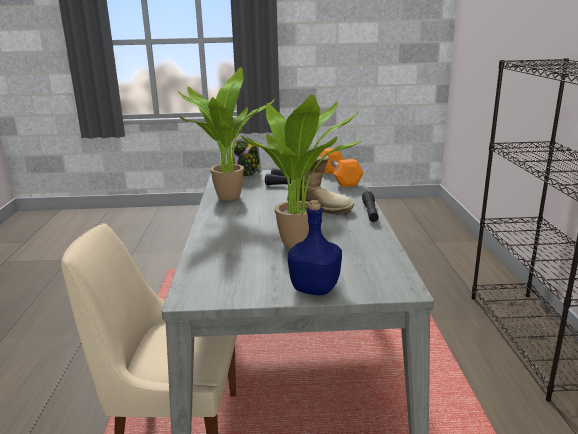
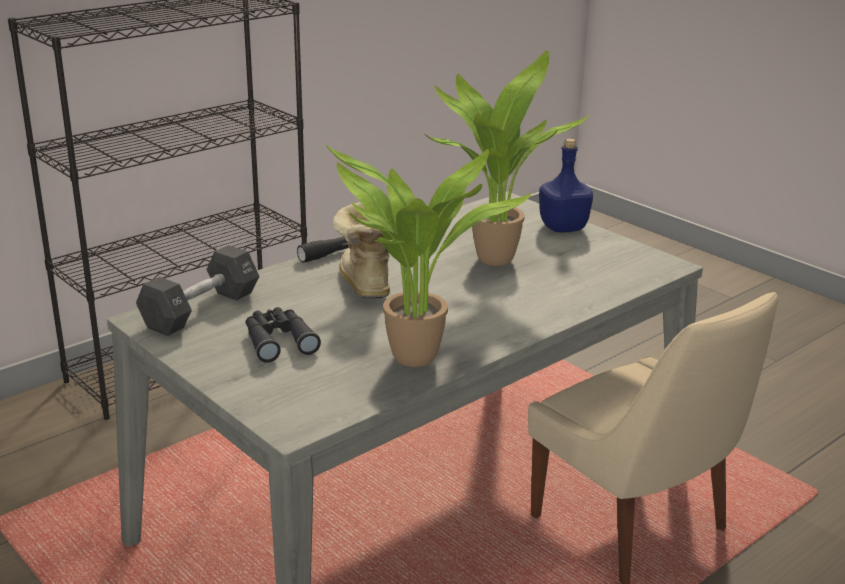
camera: 130 degrees left, 5 degrees up
jar [232,138,261,177] -> none
orange dumbbell [319,148,364,187] -> black dumbbell [136,245,259,336]

